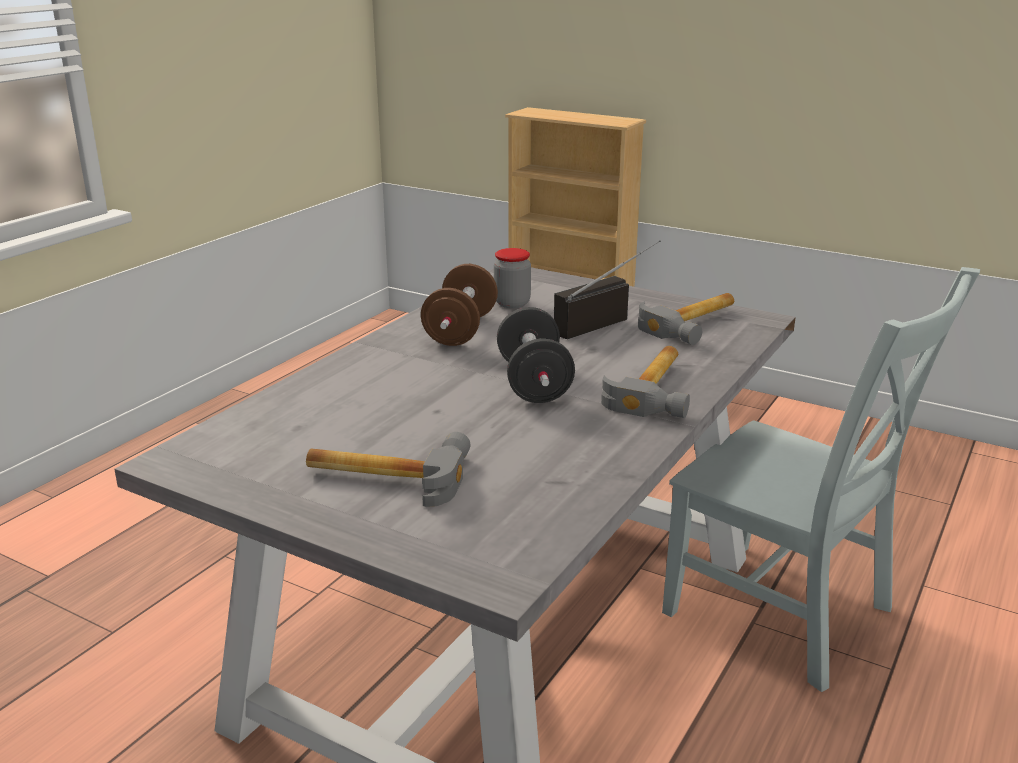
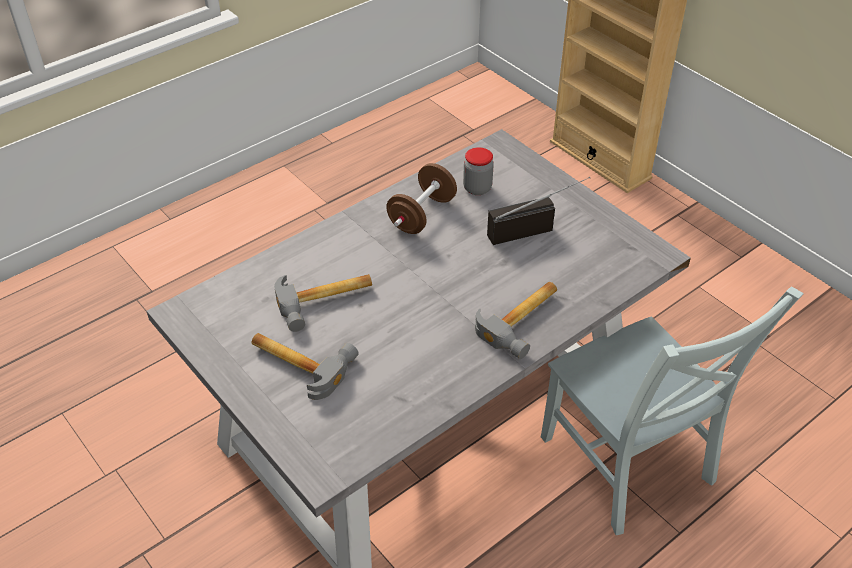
camera: 20 degrees right, 20 degrees up
black dumbbell [497,307,575,403] -> none
hammer [638,293,734,345] -> hammer moved to [274,274,372,332]

